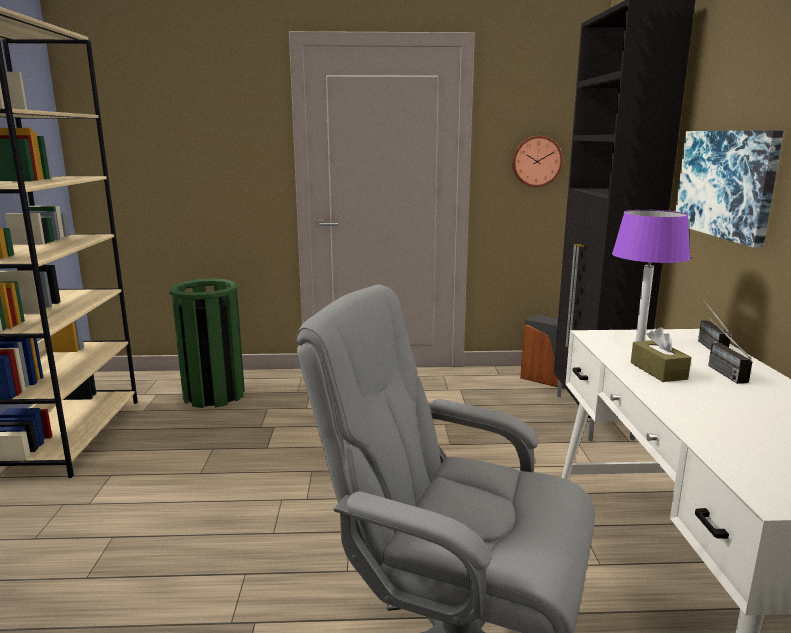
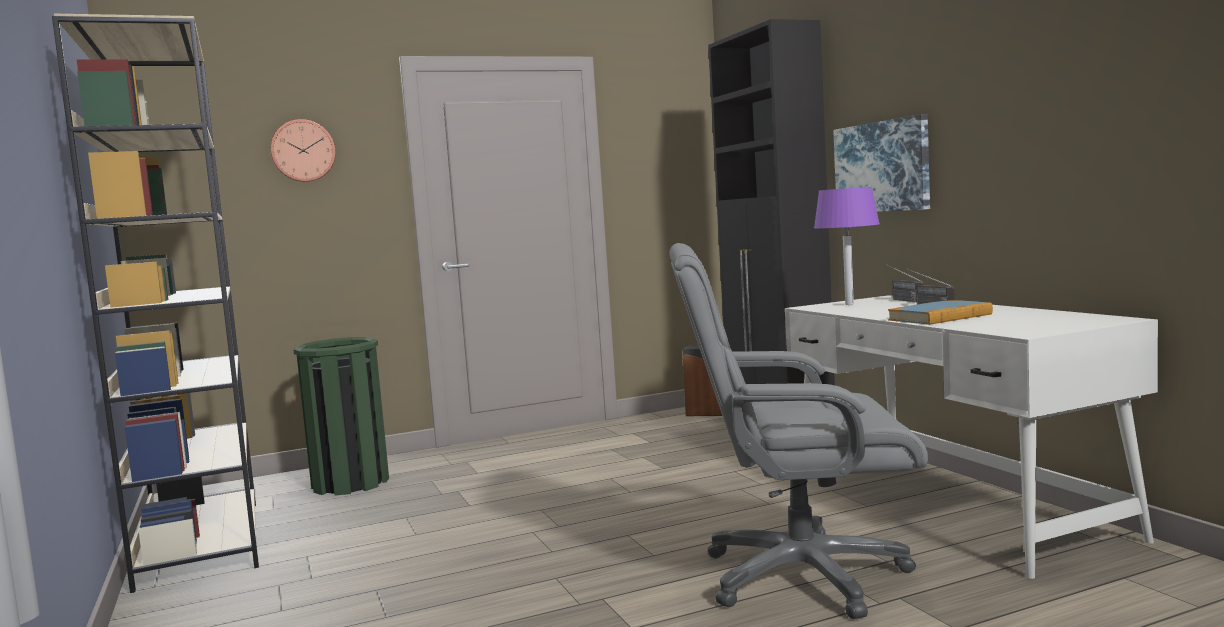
camera: 20 degrees left, 10 degrees down
wall clock [512,136,563,187] -> wall clock moved to [270,119,336,182]
brown tissue box [631,327,691,382] -> none
none -> book [888,300,993,325]

